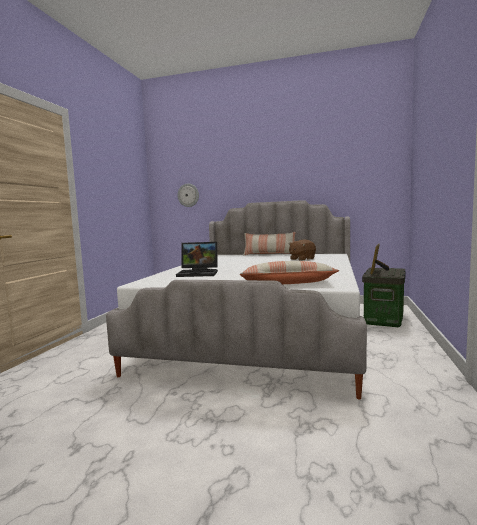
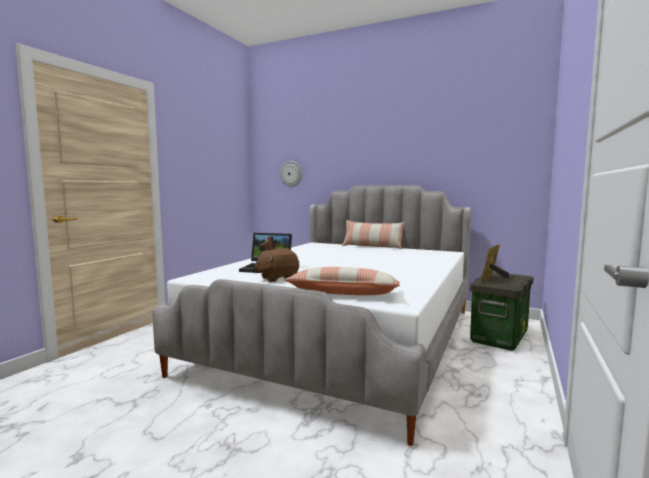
camera: 10 degrees right, 0 degrees up
brown plush toy [289,239,316,261] -> brown plush toy moved to [254,248,299,282]

